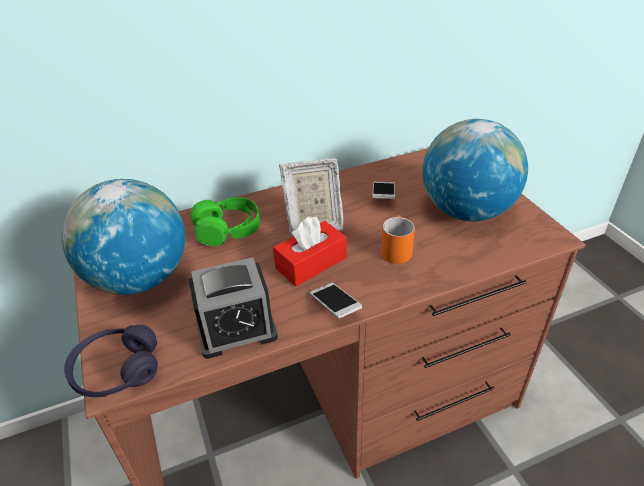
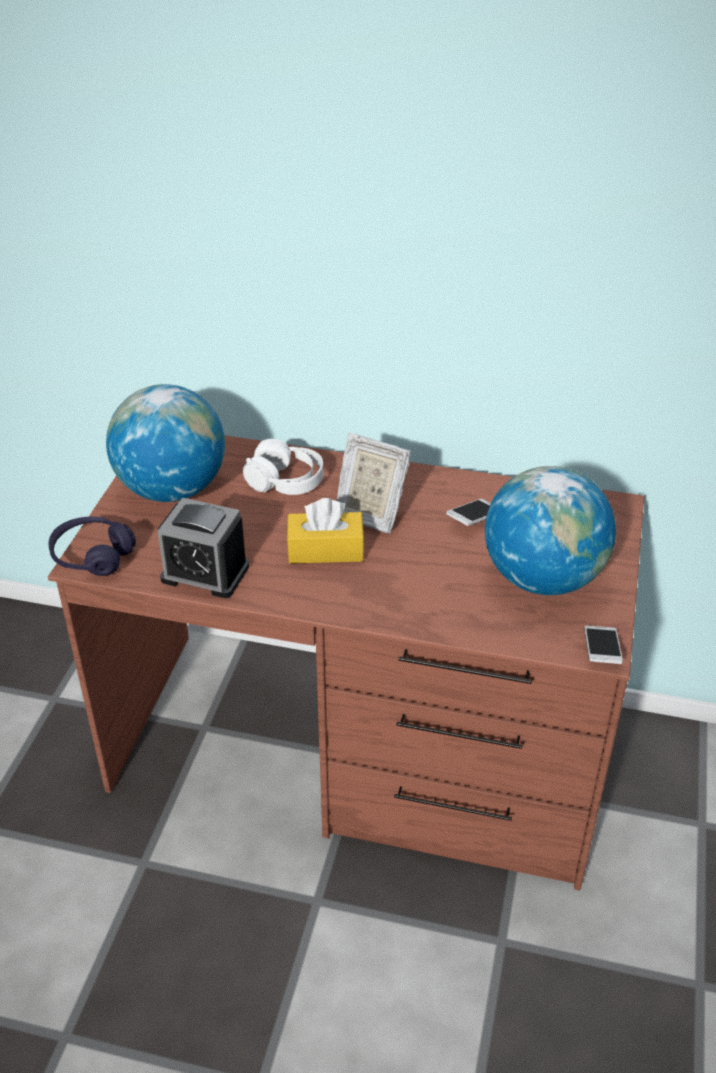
camera: 35 degrees right, 0 degrees up
green headphones [190,197,260,246] -> white headphones [243,439,323,495]
red tissue box [273,217,347,287] -> yellow tissue box [287,498,364,564]
phone [310,283,362,319] -> phone moved to [584,625,623,664]
orange mug [381,215,415,264] -> none

